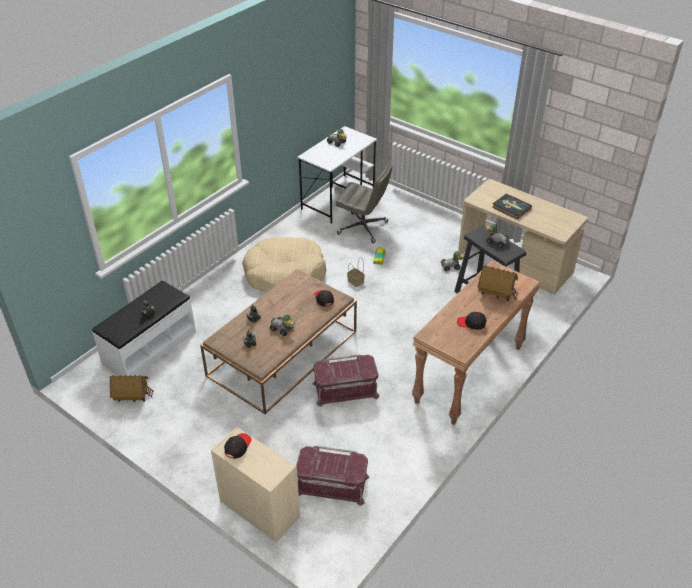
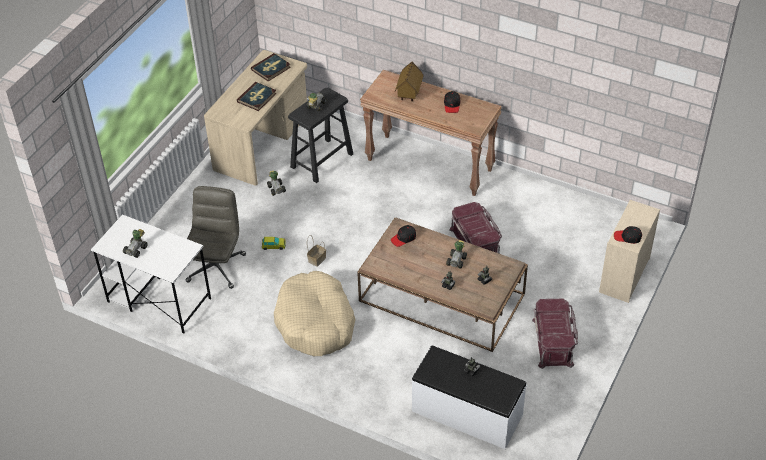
camera: 100 degrees left, 5 degrees up
toy house [110,375,154,402] -> none
red storage box [296,446,369,506] -> red storage box moved to [532,299,578,369]
none -> book [251,53,291,81]

